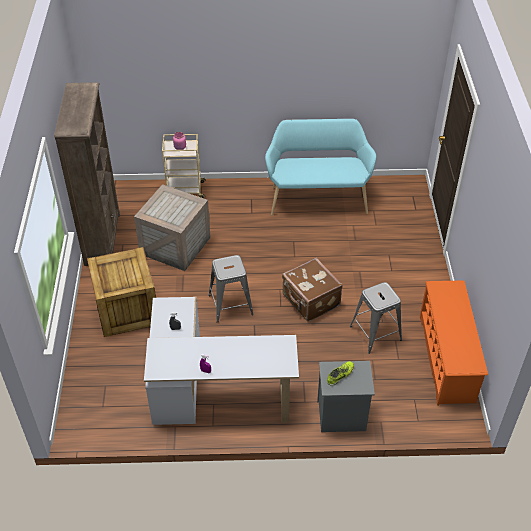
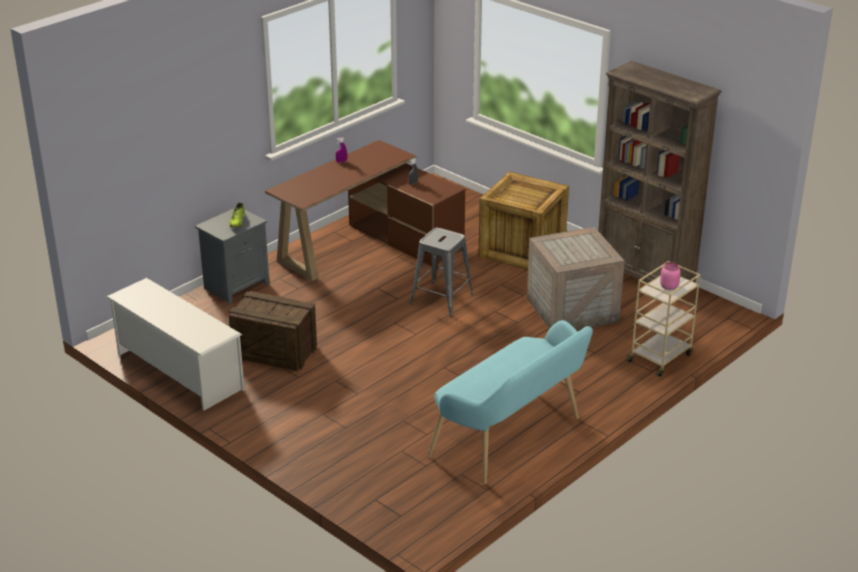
camera: 135 degrees right, 15 degrees down
white desk [144,297,299,425] -> brown desk [265,140,466,281]
brown suitcase [282,258,342,322] -> none
grey stool [350,282,402,354] -> crate [229,291,317,372]
orange shoe rack [420,280,488,406] -> white shoe rack [106,278,245,410]

